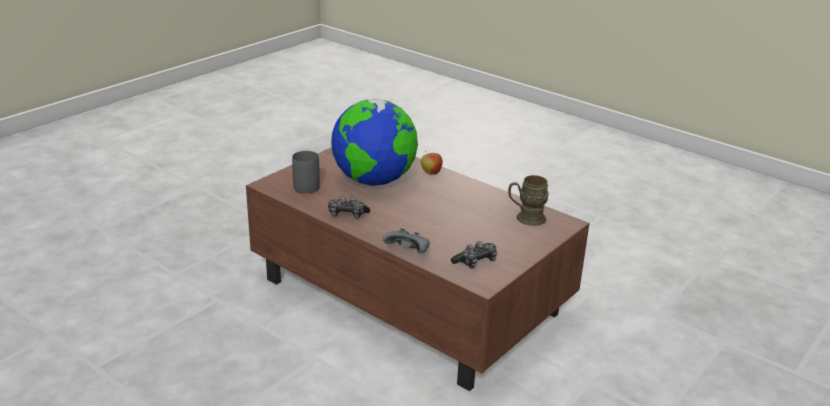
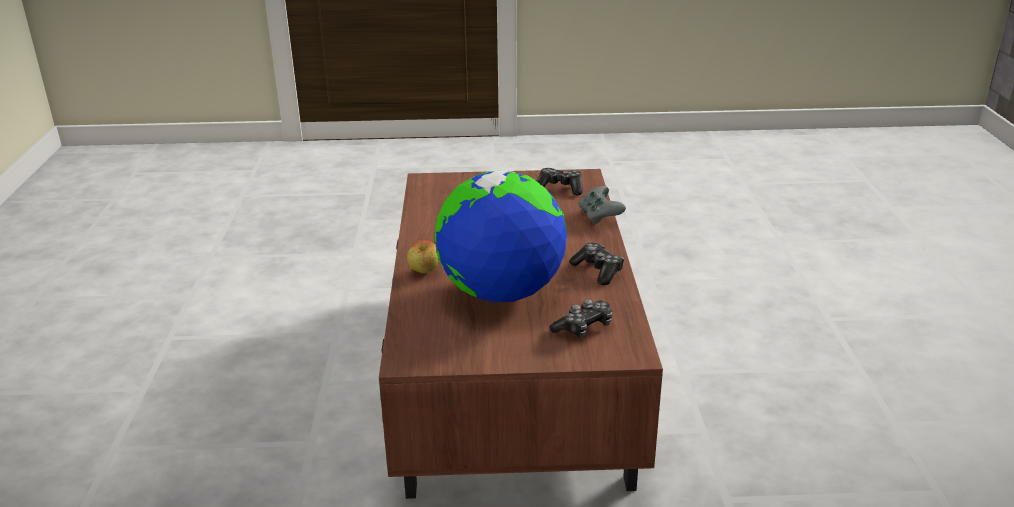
camera: 130 degrees left, 0 degrees up
grey mug [292,151,320,193] -> game controller [550,299,613,338]
brown mug [508,175,549,226] -> none

